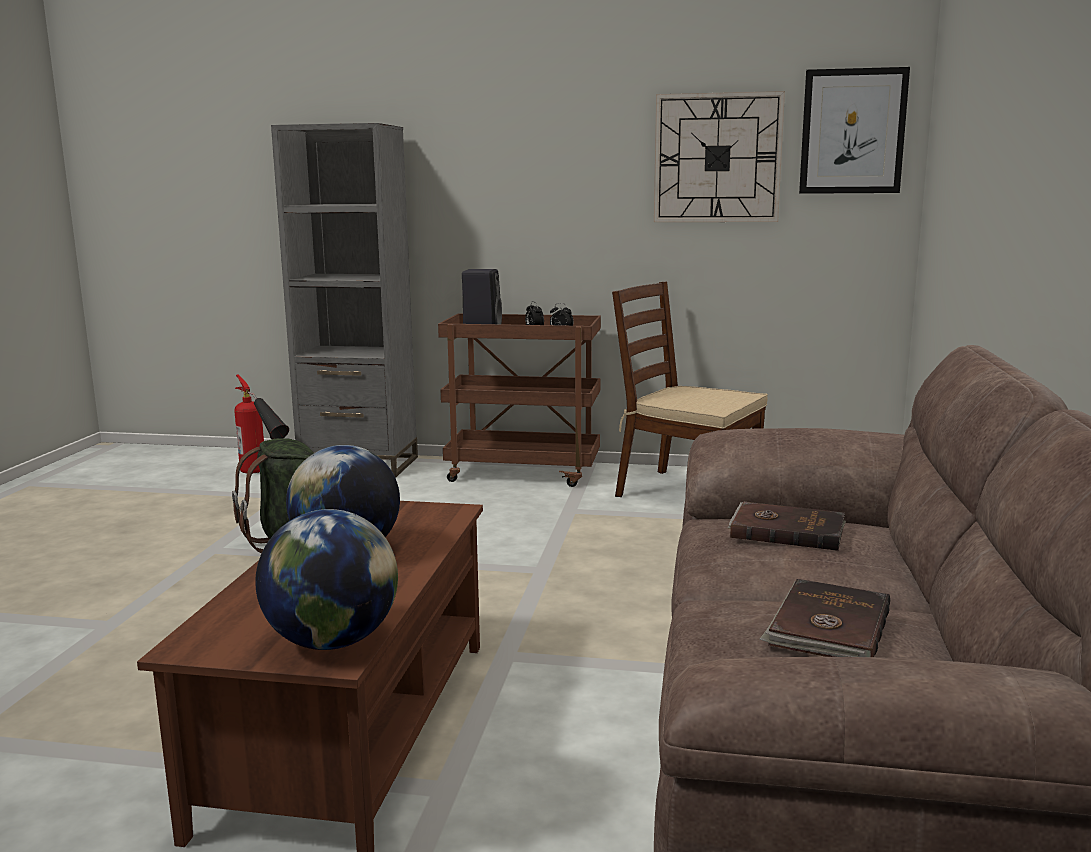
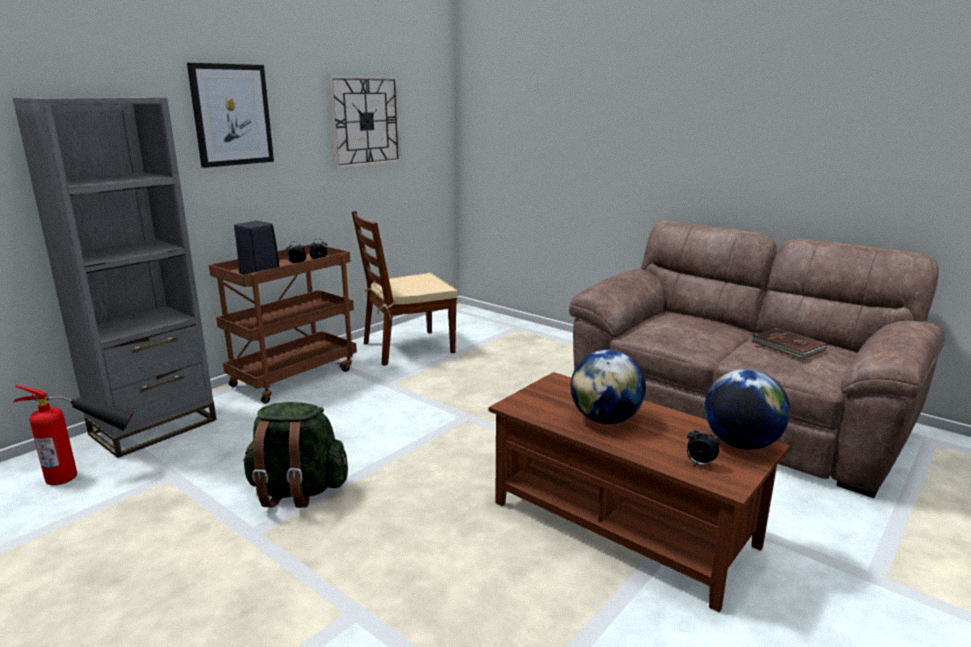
camera: 60 degrees left, 5 degrees up
brown book [728,502,846,551] -> none
picture [799,67,910,194] -> picture moved to [187,63,274,168]
none -> alarm clock [687,427,720,467]

